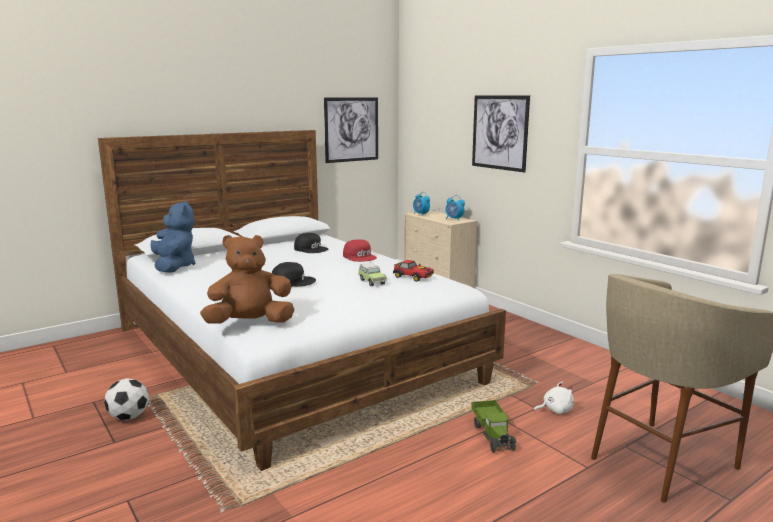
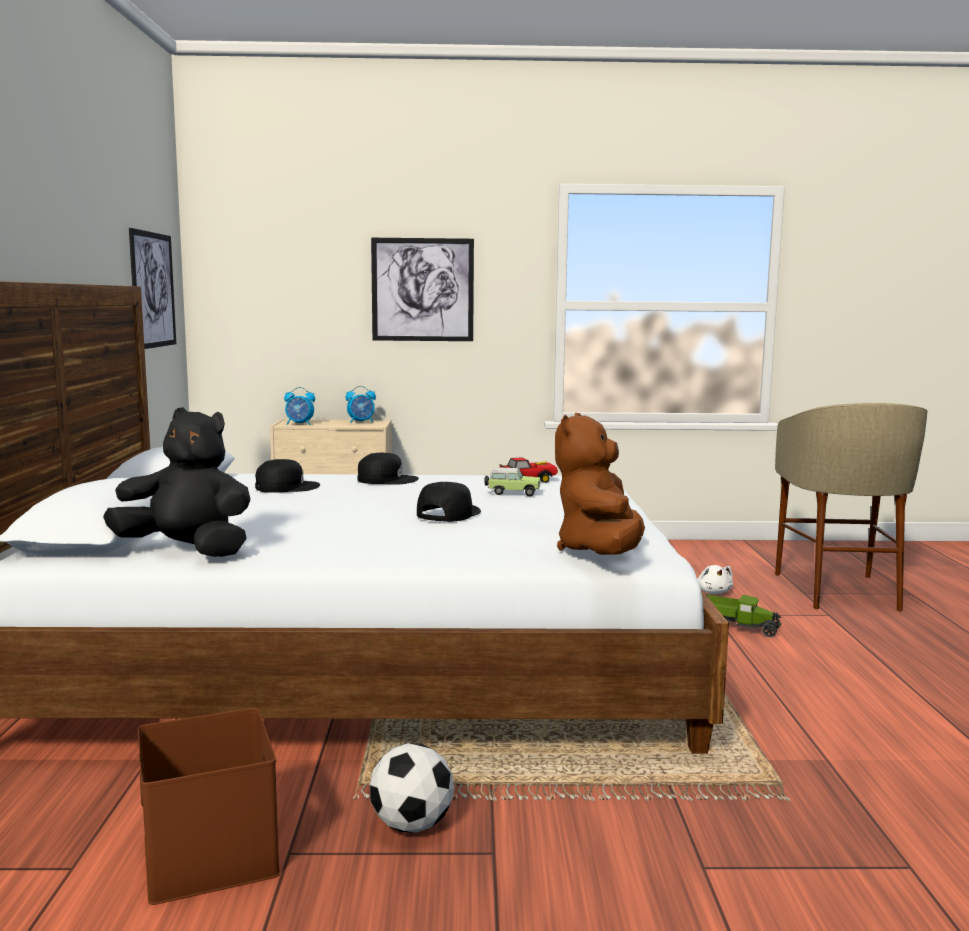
camera: 55 degrees left, 5 degrees down
blue plush toy [150,200,195,273] -> black plush toy [103,407,251,557]
red cap [343,239,377,262] -> black cap [357,453,419,485]
white plush toy [533,381,574,414] -> white plush toy turned 150 degrees clockwise [697,565,733,594]
none -> brown storage box [138,708,280,905]

